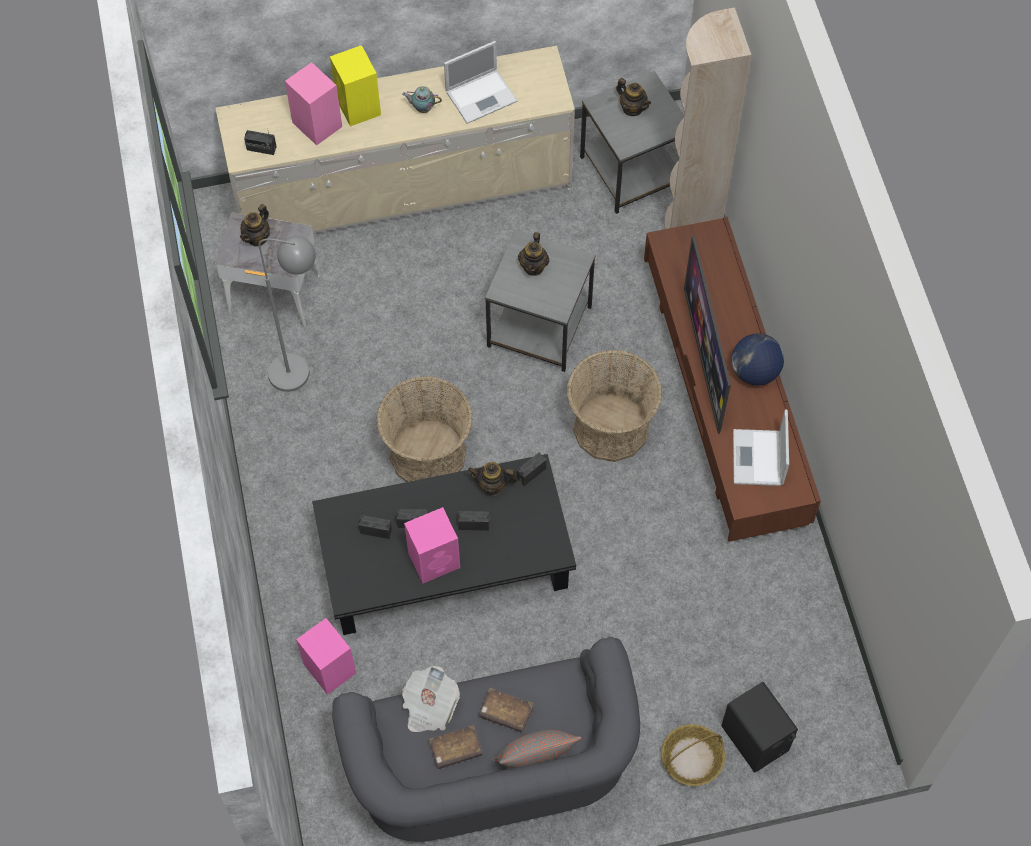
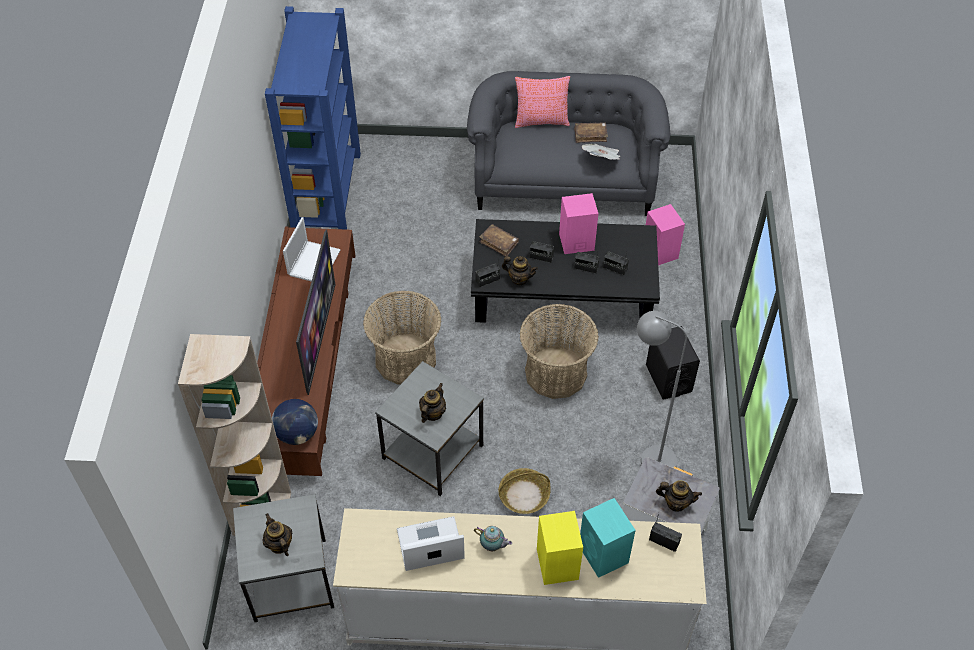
camera: 165 degrees left, 10 degrees down
teapot [240,204,270,247] -> teapot turned 60 degrees clockwise [656,480,702,512]
pink speaker [285,62,342,146] -> turquoise speaker [580,498,636,578]
brown book [479,688,534,733] -> brown book moved to [479,224,519,256]
grey pillow [491,730,581,769] -> pink pillow [515,76,570,128]
basket [661,724,725,786] -> basket moved to [498,468,551,514]
black speaker [721,682,798,773] -> black speaker moved to [646,326,700,400]
globe [732,333,784,385] -> globe moved to [272,399,318,445]
none -> blue bookcase [265,6,361,230]

